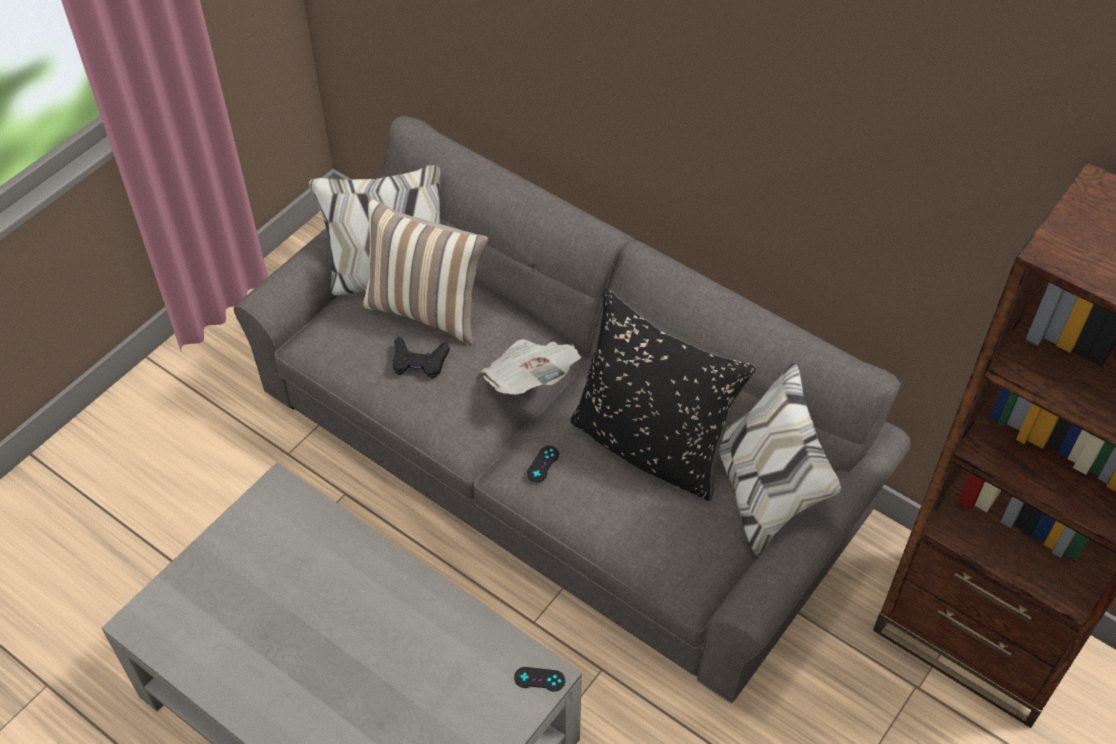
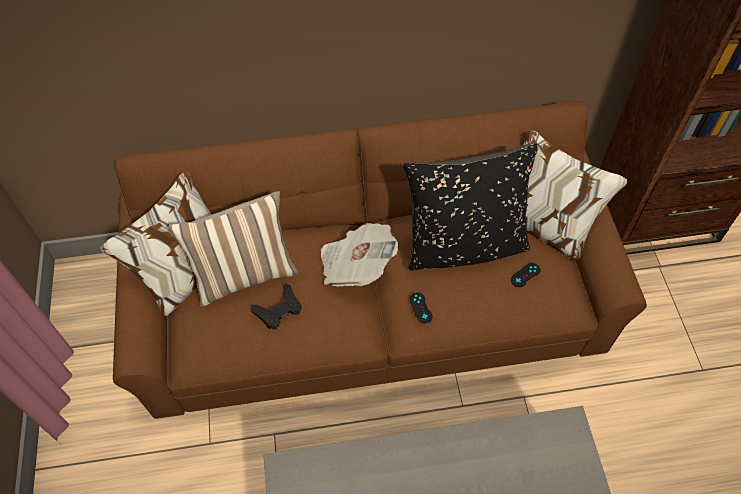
camera: 45 degrees left, 5 degrees up
grey sofa [234,116,911,703] -> brown sofa [101,100,647,419]
black game controller [514,667,565,692] -> black game controller moved to [511,263,540,287]

